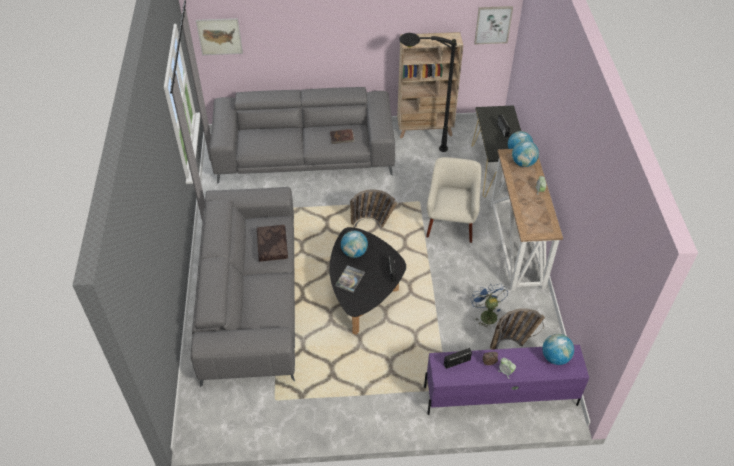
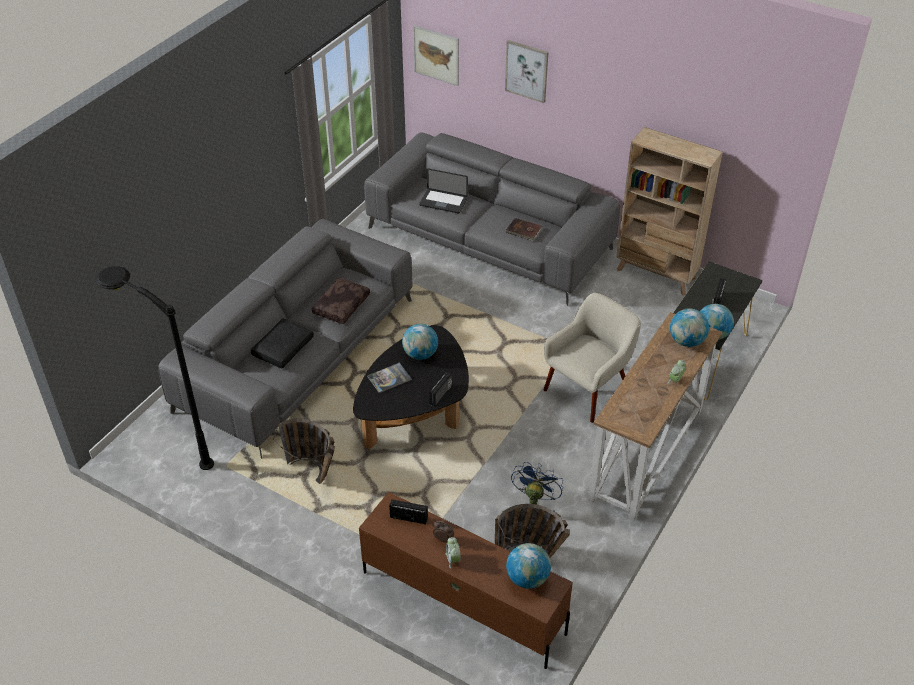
camera: 35 degrees right, 5 degrees down
basket [350,189,397,228] -> basket moved to [273,418,335,484]
black floor lamp [399,33,457,152] -> black floor lamp moved to [95,266,214,470]
purple tv stand [424,345,589,415] -> brown tv stand [359,492,573,669]
picture [474,6,513,44] -> picture moved to [505,40,548,103]
none -> black pillow [251,318,314,368]
none -> laptop [419,168,468,213]

